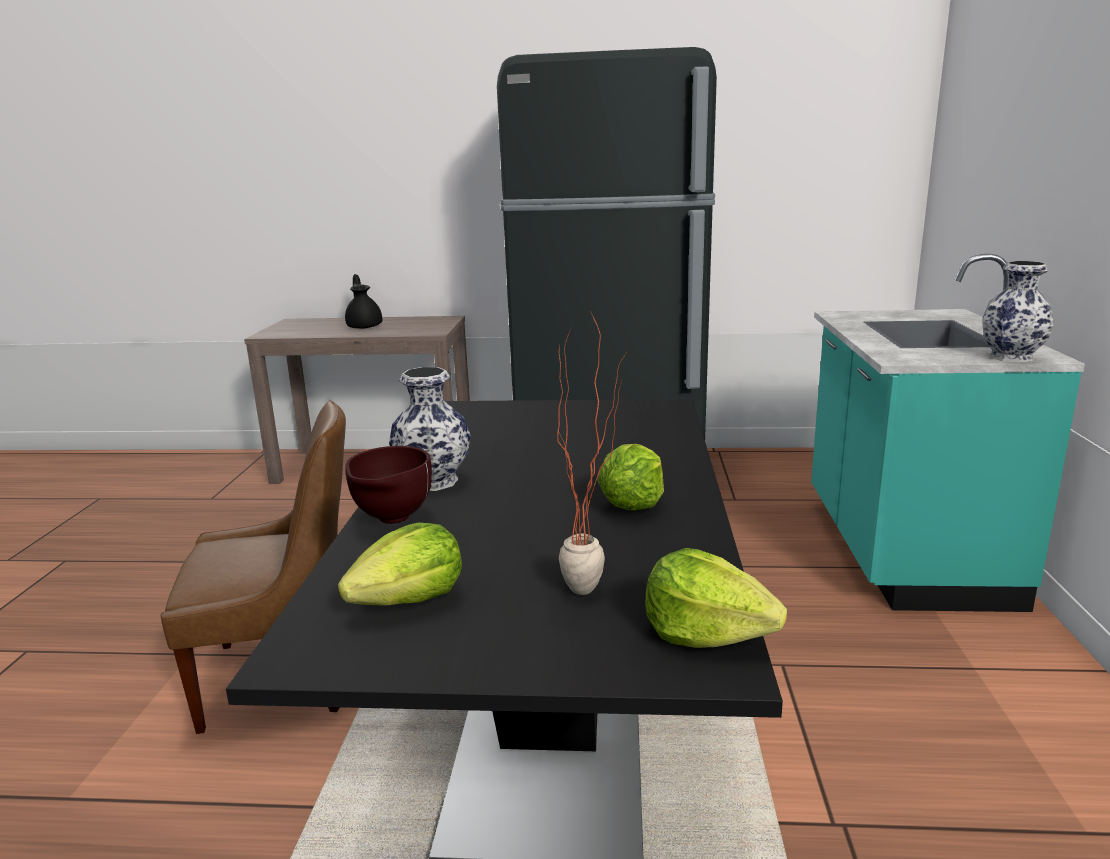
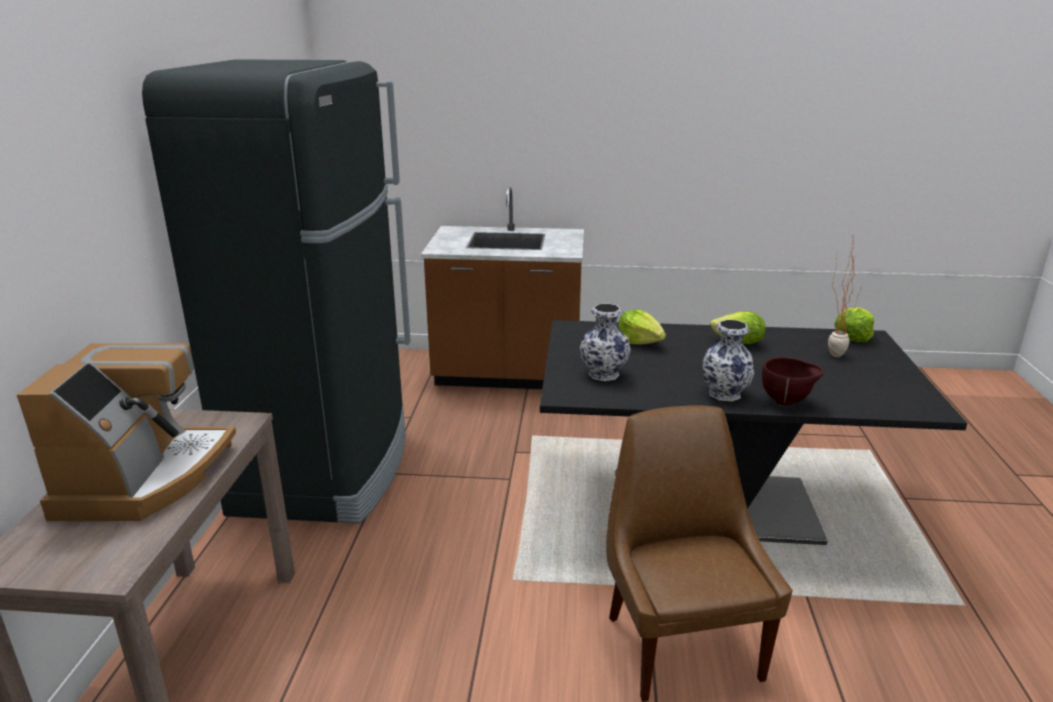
camera: 90 degrees left, 5 degrees up
lettuce [338,522,462,605] -> lettuce moved to [618,309,666,344]
black teapot [345,274,382,329] -> coffee machine [17,343,236,521]
turquoise counter [811,254,1085,612] -> brown counter [421,187,584,389]
vase [982,261,1054,362] -> vase moved to [580,303,631,381]

